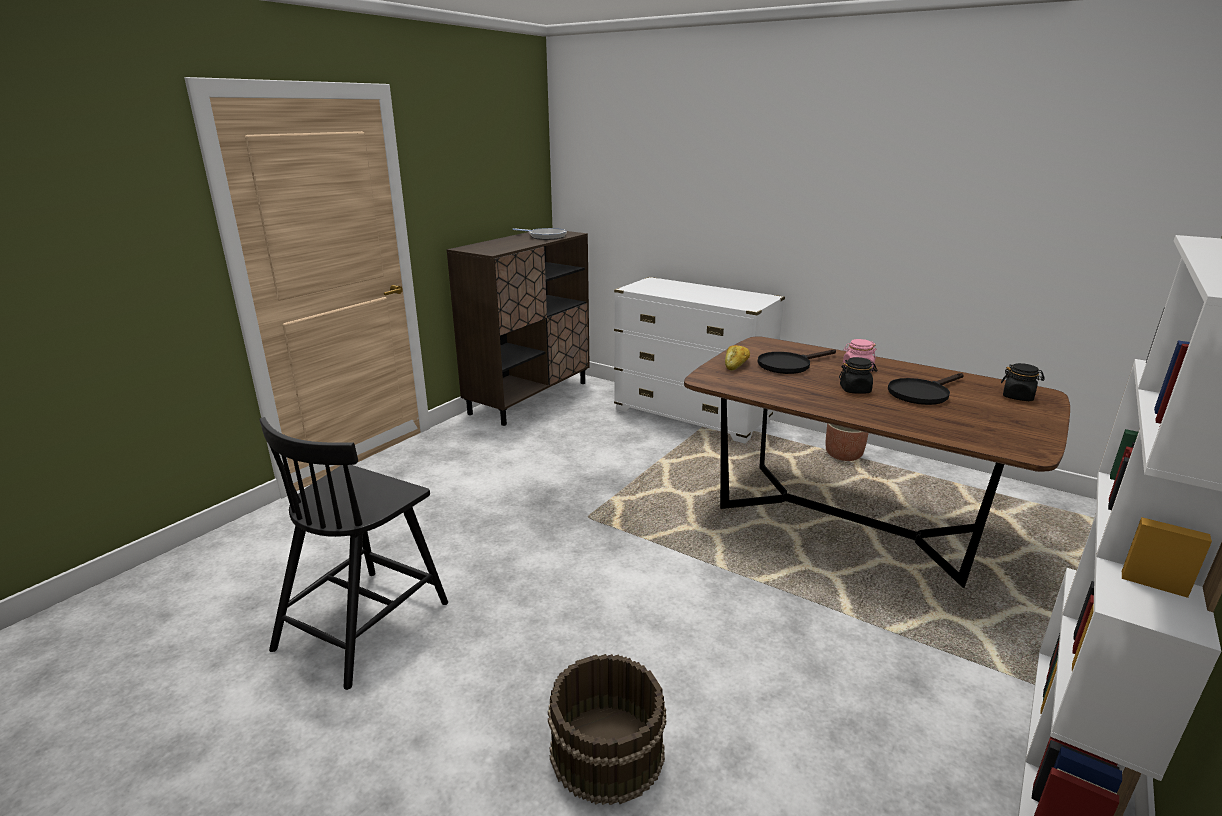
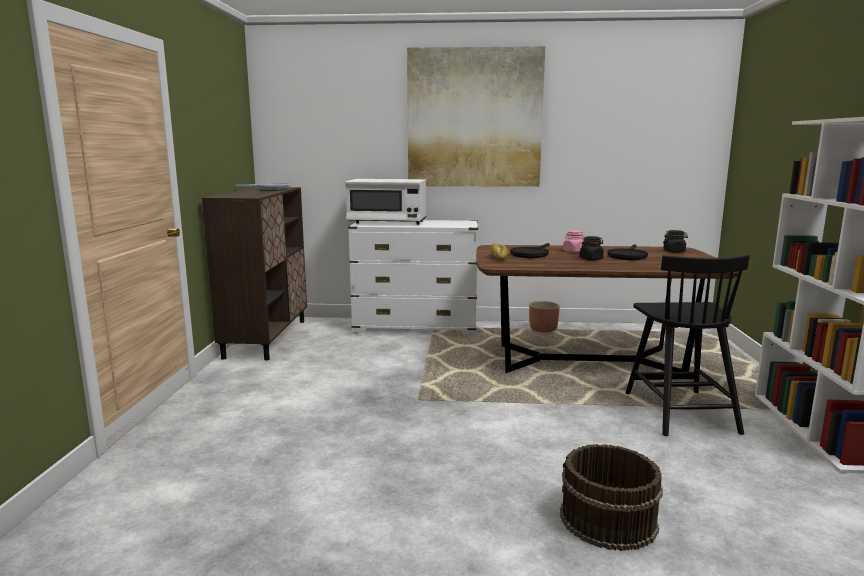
camera: 30 degrees left, 10 degrees down
black chair [259,417,448,690] -> black chair moved to [626,255,750,436]
none -> white microwave [345,179,426,225]
none -> picture [407,46,545,187]

